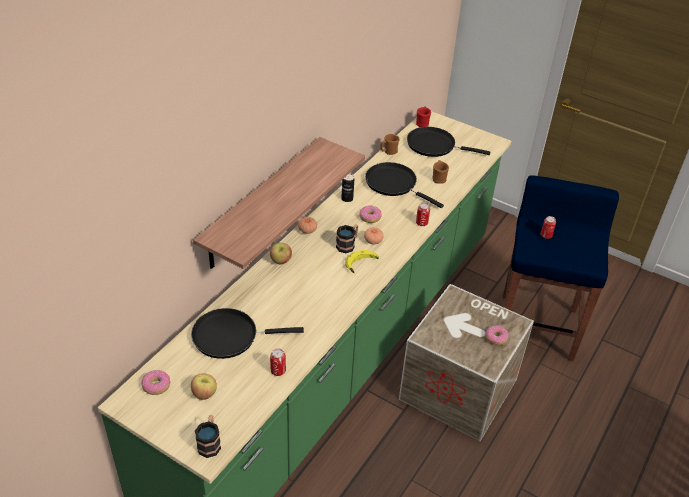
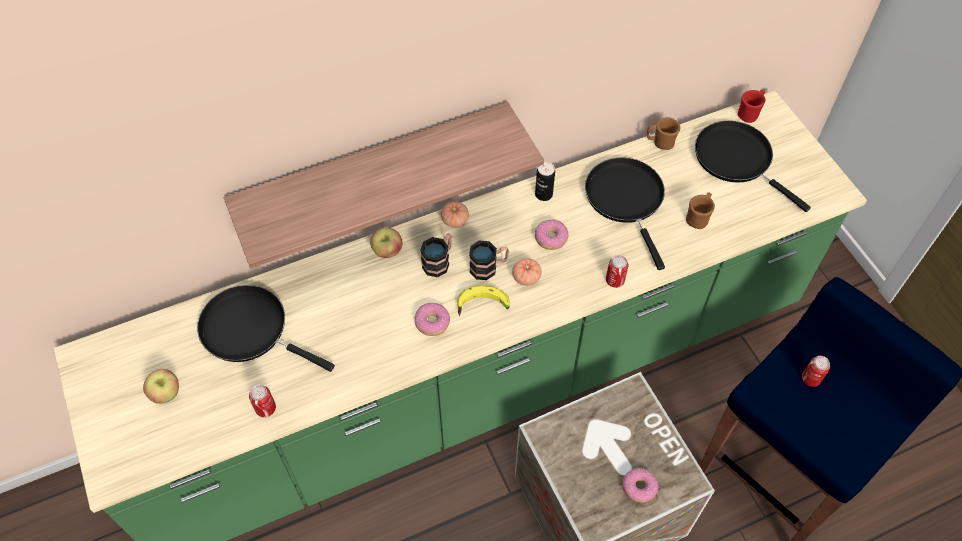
camera: 35 degrees right, 15 degrees up
donut [141,370,170,395] -> donut moved to [414,303,450,336]
mug [195,415,221,458] -> mug moved to [420,233,452,277]

